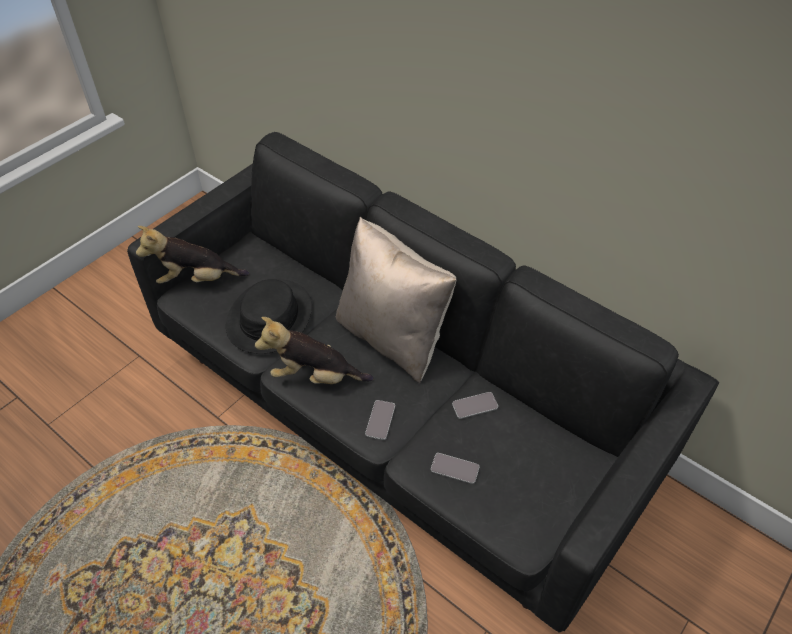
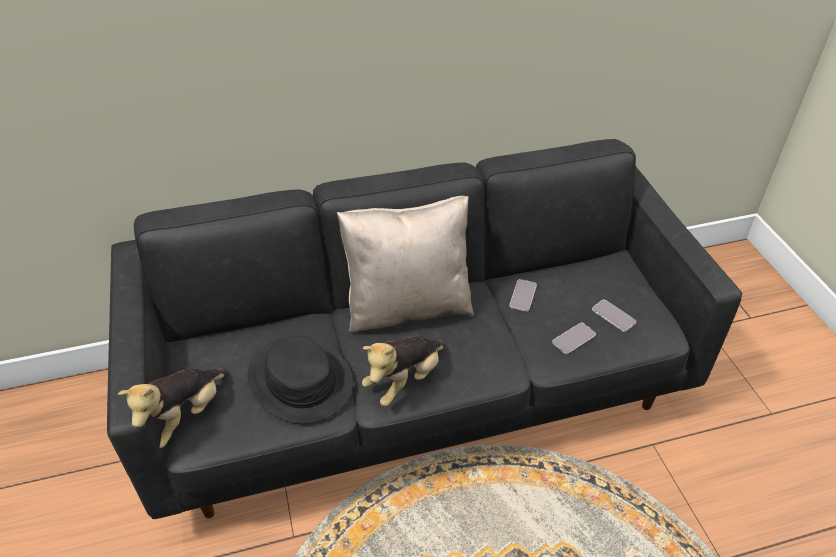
camera: 55 degrees left, 5 degrees down
phone [365,400,395,440] -> phone moved to [592,300,636,332]

